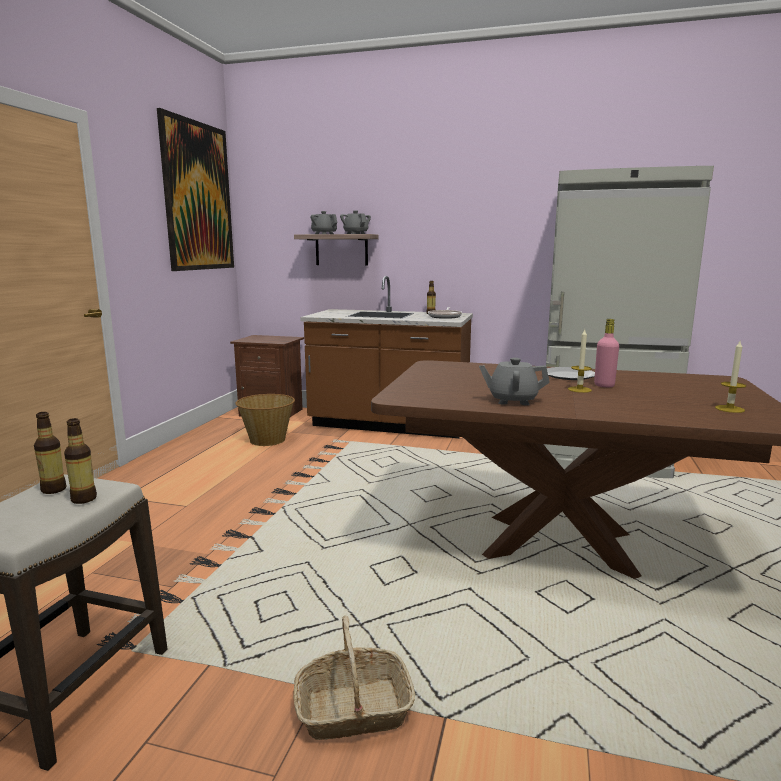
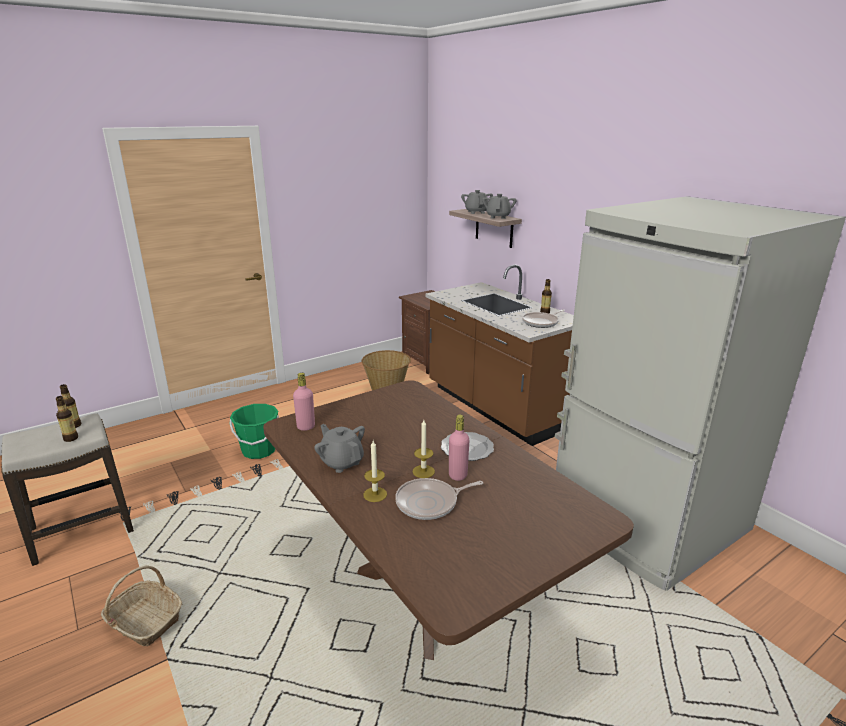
camera: 40 degrees right, 10 degrees up
picture [157,108,234,271] -> none
candle [715,341,747,413] -> candle moved to [363,440,387,502]
none -> green bucket [229,404,279,459]
none -> pink bottle [293,373,315,431]
none -> frying pan [395,478,483,520]

